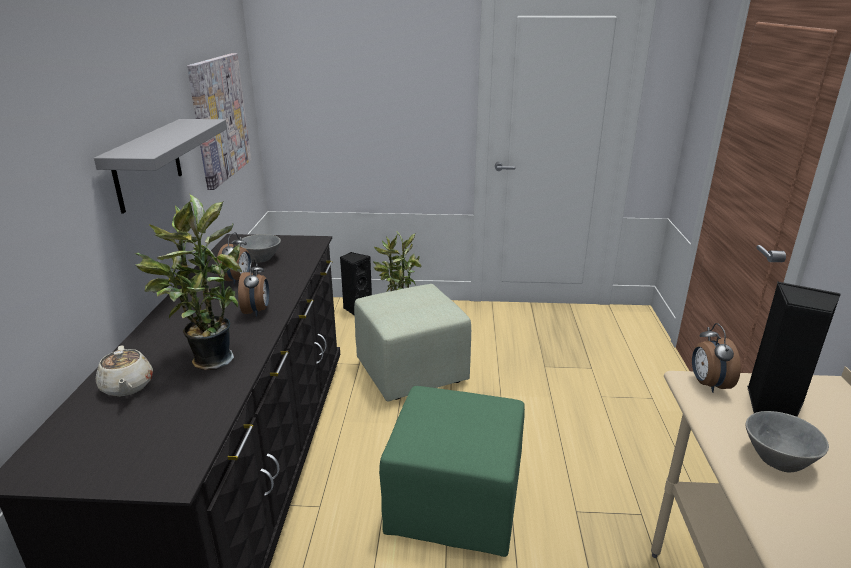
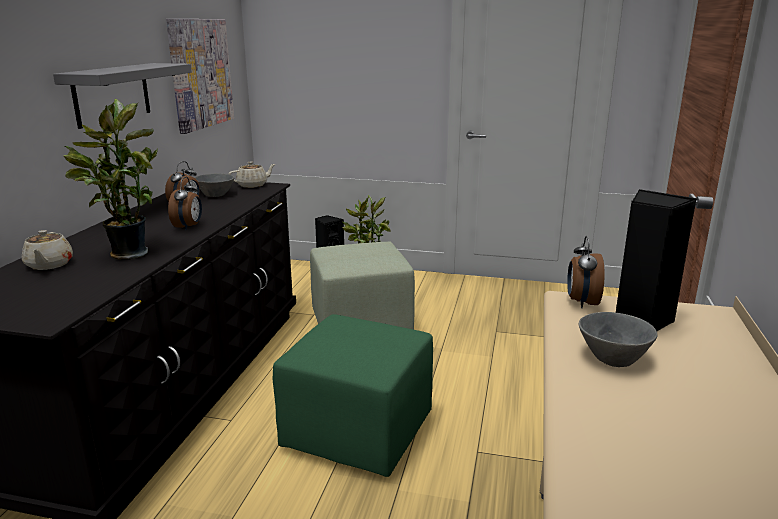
camera: 10 degrees right, 5 degrees down
none -> beige teapot [229,162,275,188]

